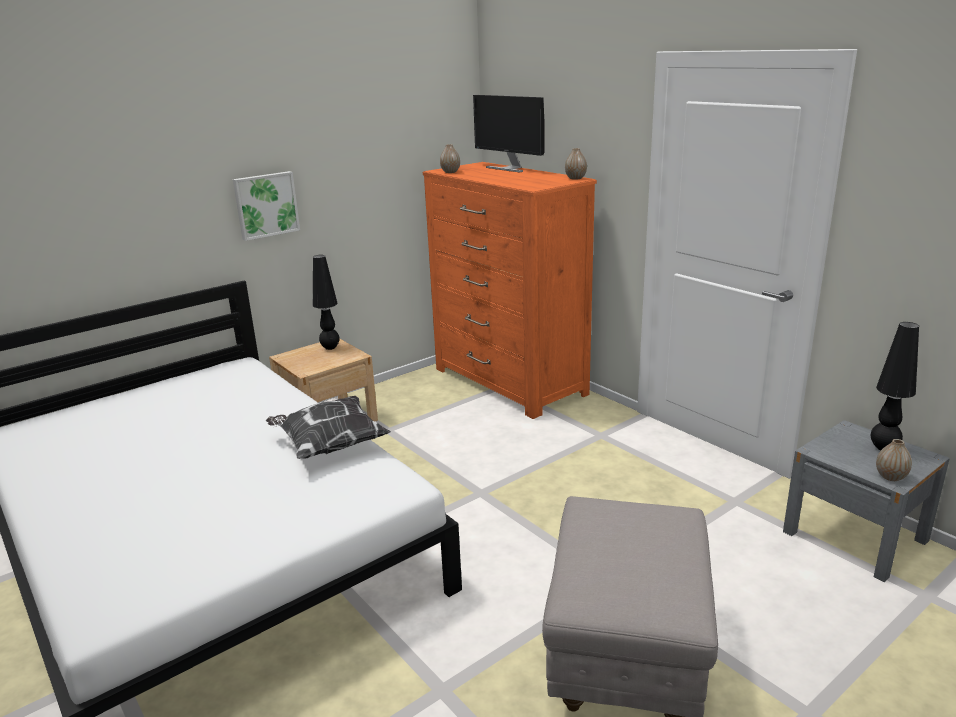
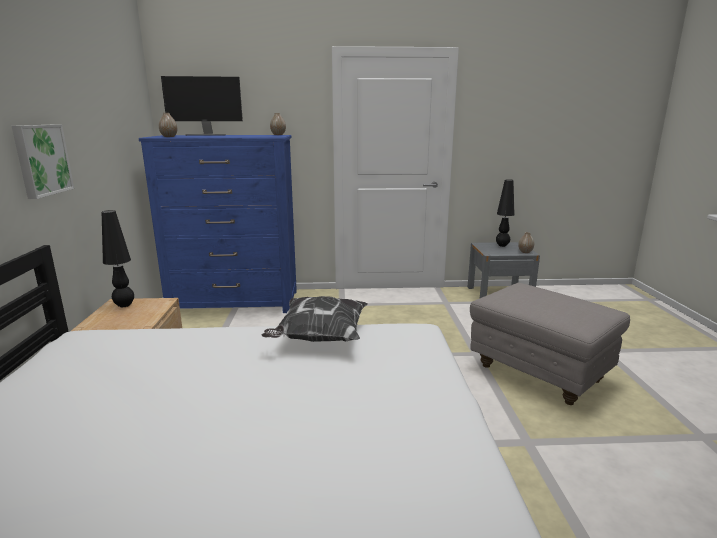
camera: 55 degrees left, 5 degrees down
orange dresser [423,162,597,419] -> blue dresser [139,135,297,313]

